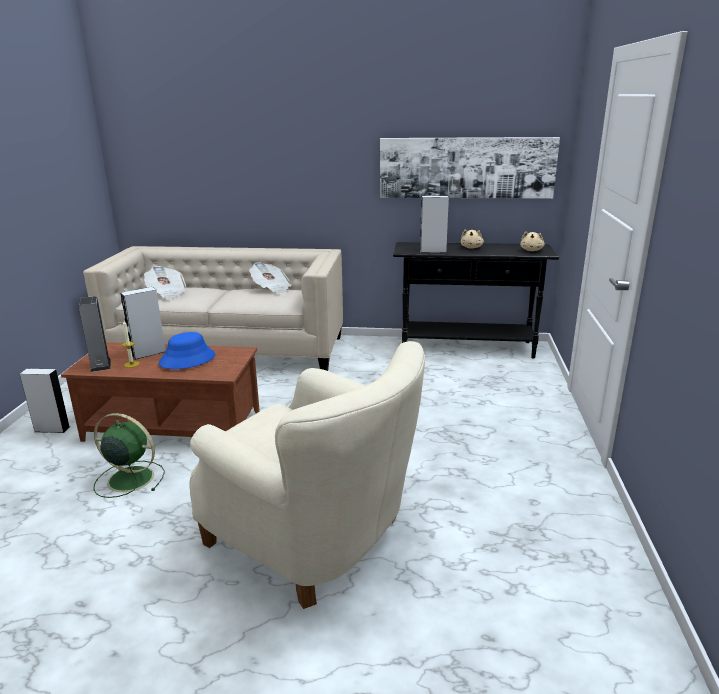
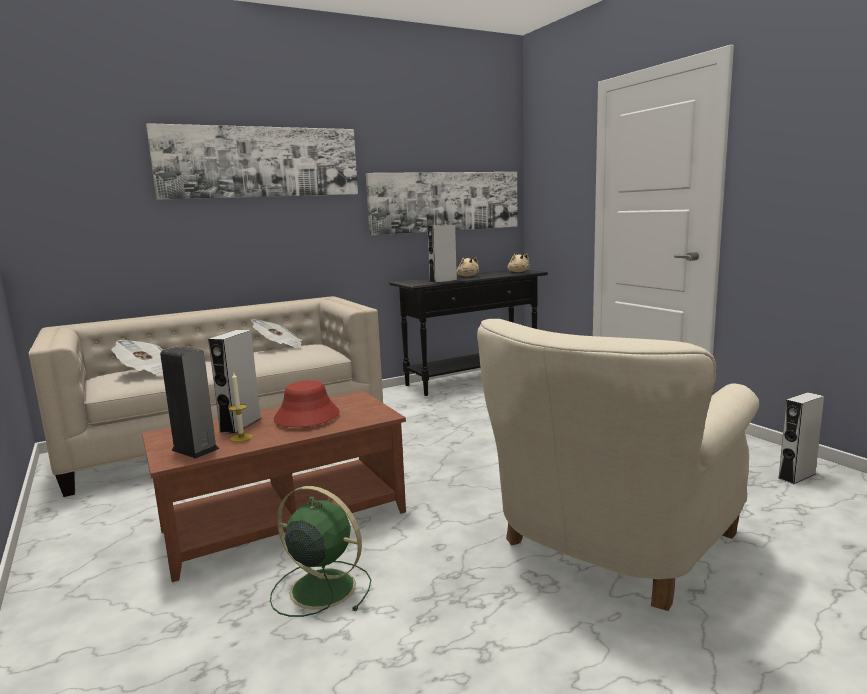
camera: 35 degrees left, 10 degrees down
grey speaker [20,369,70,433] -> grey speaker moved to [778,392,824,484]
green fan [93,413,165,498] -> green fan turned 45 degrees clockwise [270,486,372,617]
blue hat [159,332,215,369] -> red hat [274,380,340,427]
beige armchair [189,341,425,609] -> beige armchair turned 135 degrees clockwise [477,319,759,611]
none -> picture [146,123,358,200]

